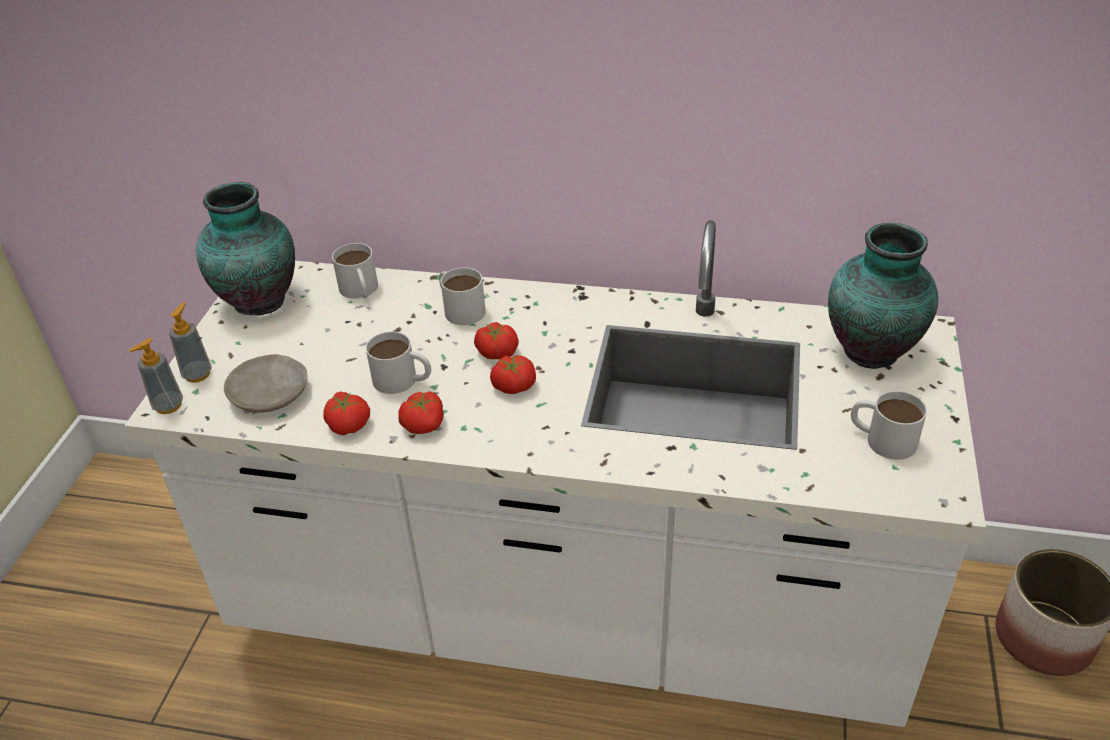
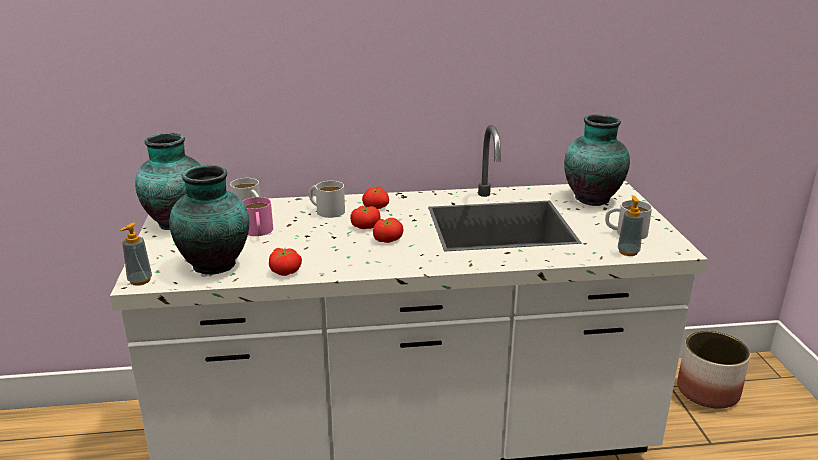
camera: 20 degrees left, 15 degrees down
soap dispenser [169,302,212,382] -> soap dispenser moved to [618,195,644,256]
beige plate [224,354,307,413] -> vase [169,165,250,275]
white mug [366,332,431,394] -> none
tomato [398,391,444,434] -> tomato moved to [362,186,389,209]
none -> pink mug [243,197,273,236]

